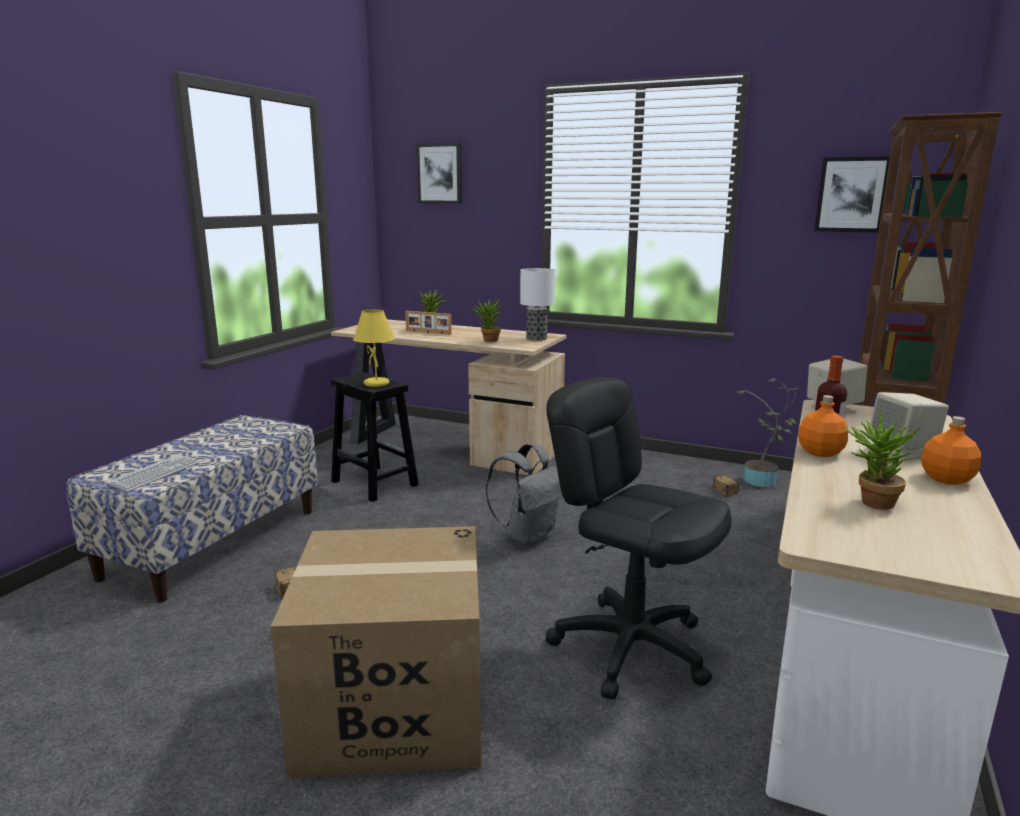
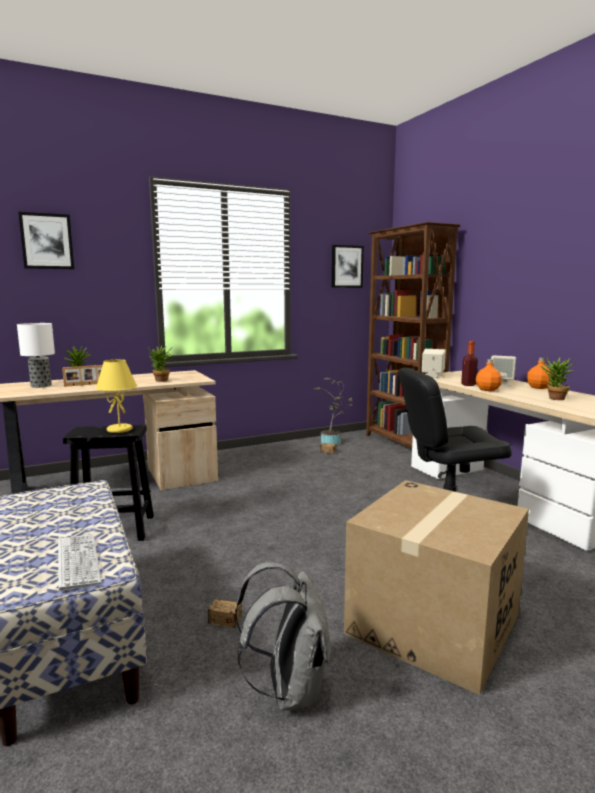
camera: 50 degrees left, 5 degrees down
grey backpack [486,443,562,547] -> grey backpack moved to [235,562,331,710]
table lamp [520,268,555,341] -> table lamp moved to [17,323,55,388]

